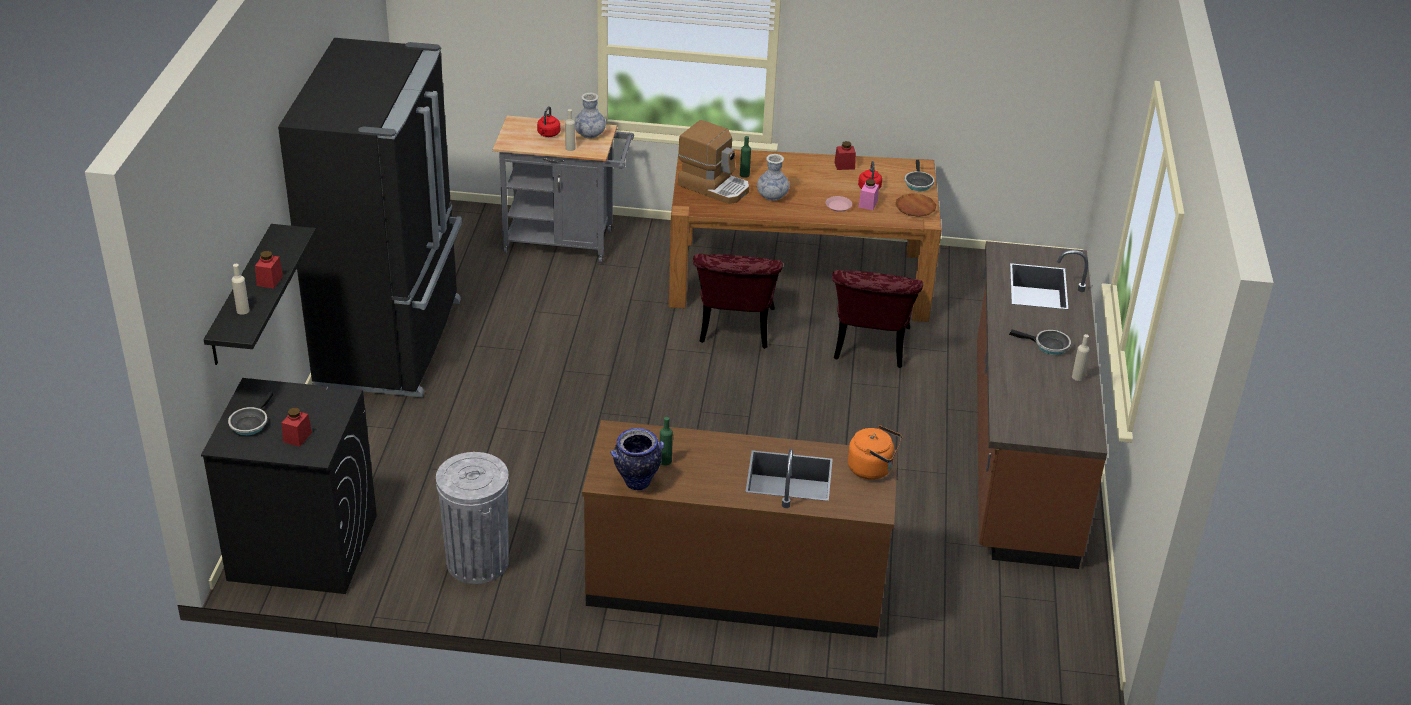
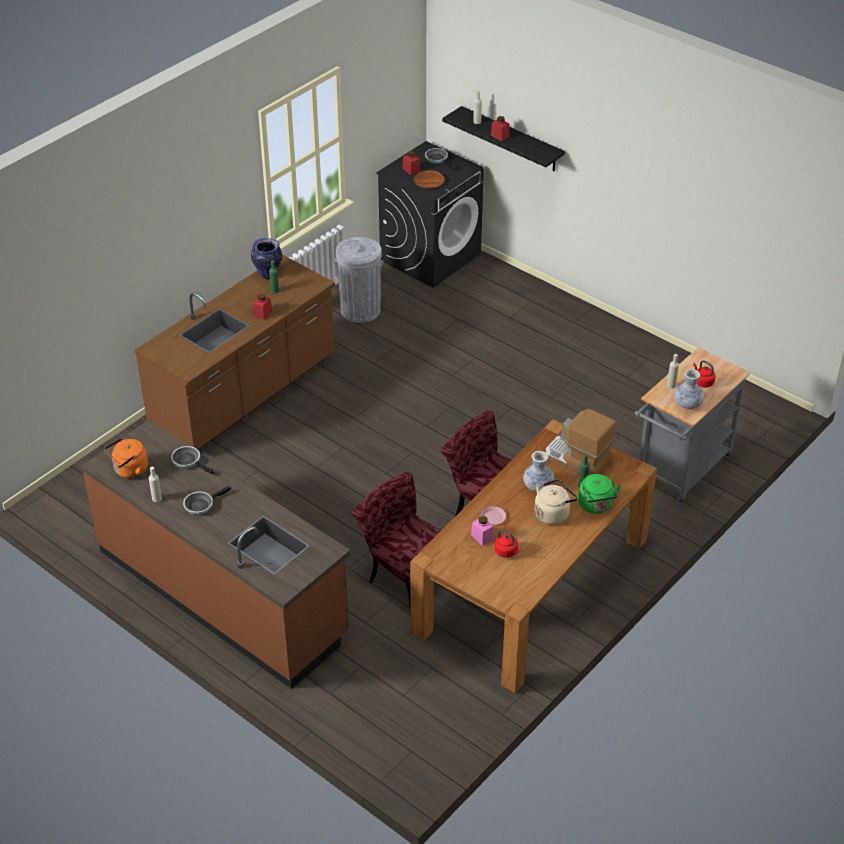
camera: 125 degrees right, 5 degrees up
black fridge [278,38,462,397] -> none
coffee machine [678,120,749,204] -> coffee machine turned 60 degrees clockwise [545,409,616,475]
red jar [834,141,856,170] -> red jar moved to [253,294,272,320]
orange kettle [848,425,902,480] -> orange kettle moved to [104,438,148,478]
brown plate [895,193,936,217] -> brown plate moved to [413,170,445,189]
frying pan [904,160,934,191] -> frying pan moved to [171,446,214,474]
none -> beige kettle [535,479,578,525]
none -> green kettle [578,474,621,514]

